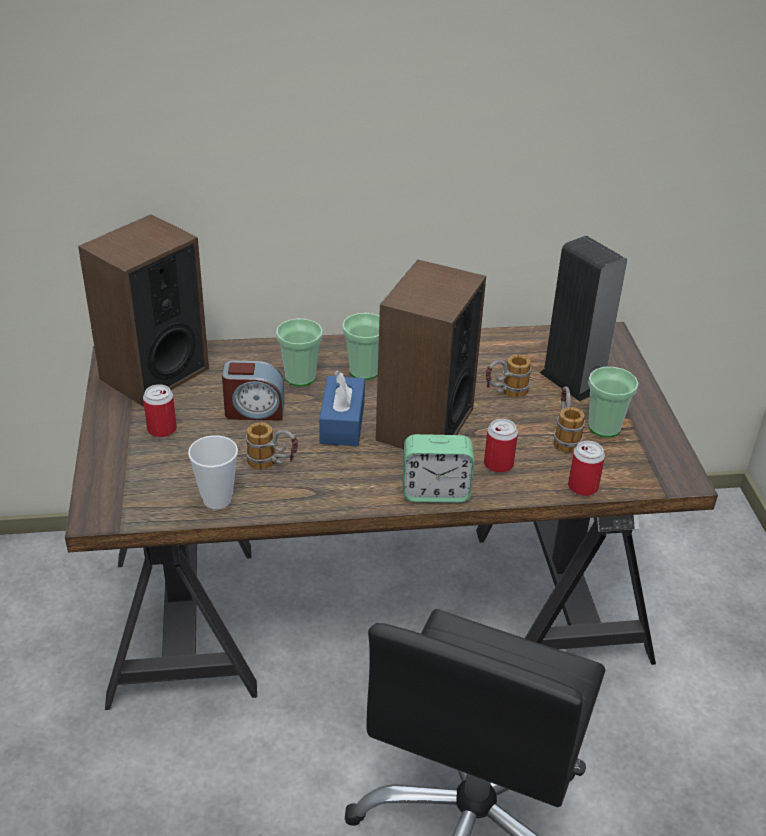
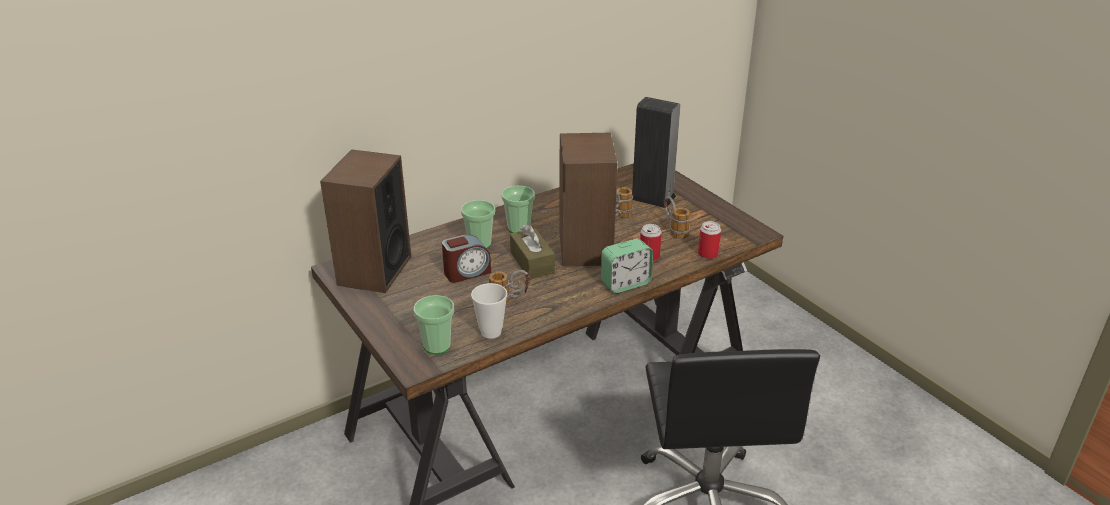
camera: 25 degrees left, 5 degrees down
can [143,384,177,438] -> none
blue tissue box [319,371,365,446] -> brown tissue box [510,224,555,279]
cup [588,367,639,438] -> cup moved to [414,295,454,354]

